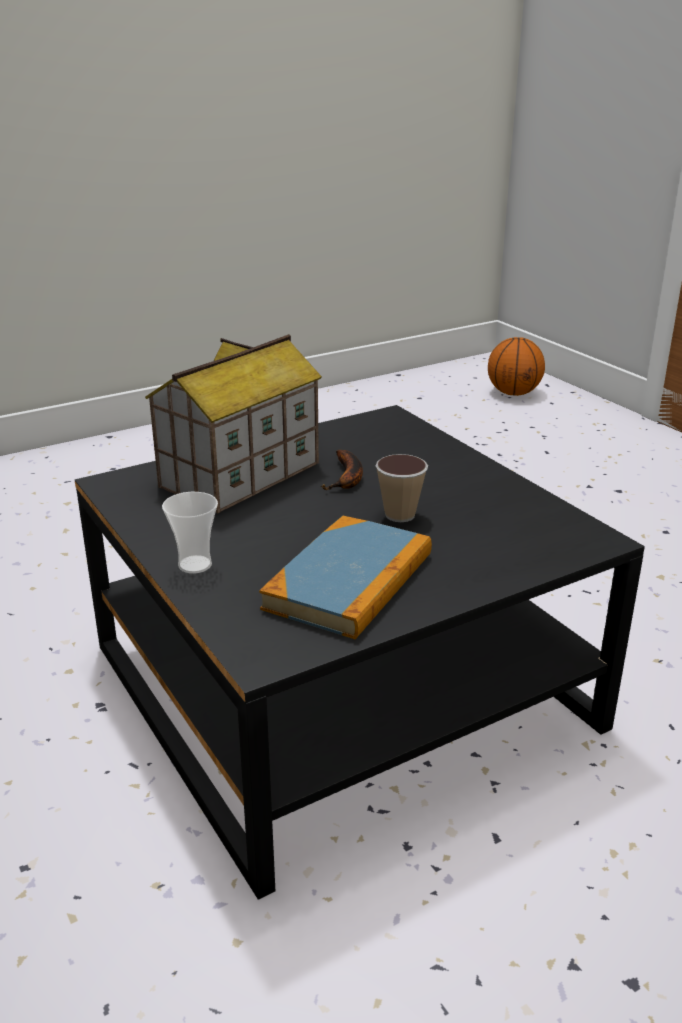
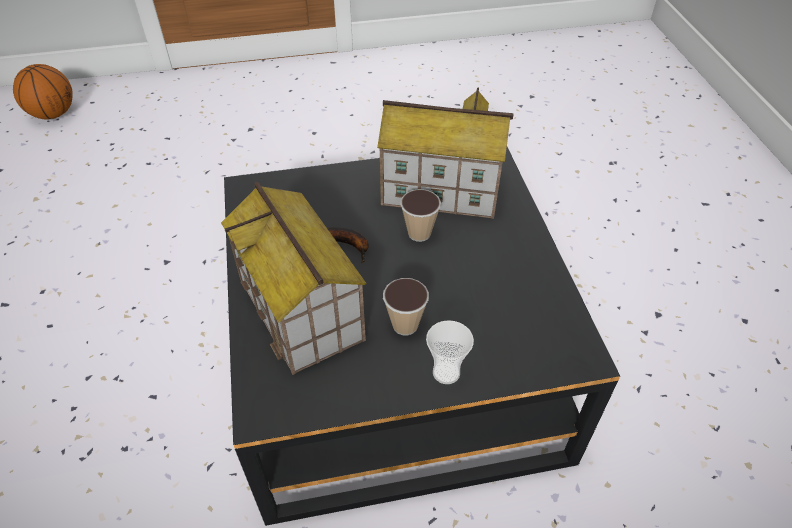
camera: 70 degrees left, 20 degrees up
book [259,516,432,639] -> none
none -> toy house [377,88,514,219]
none -> cup [383,278,429,335]

